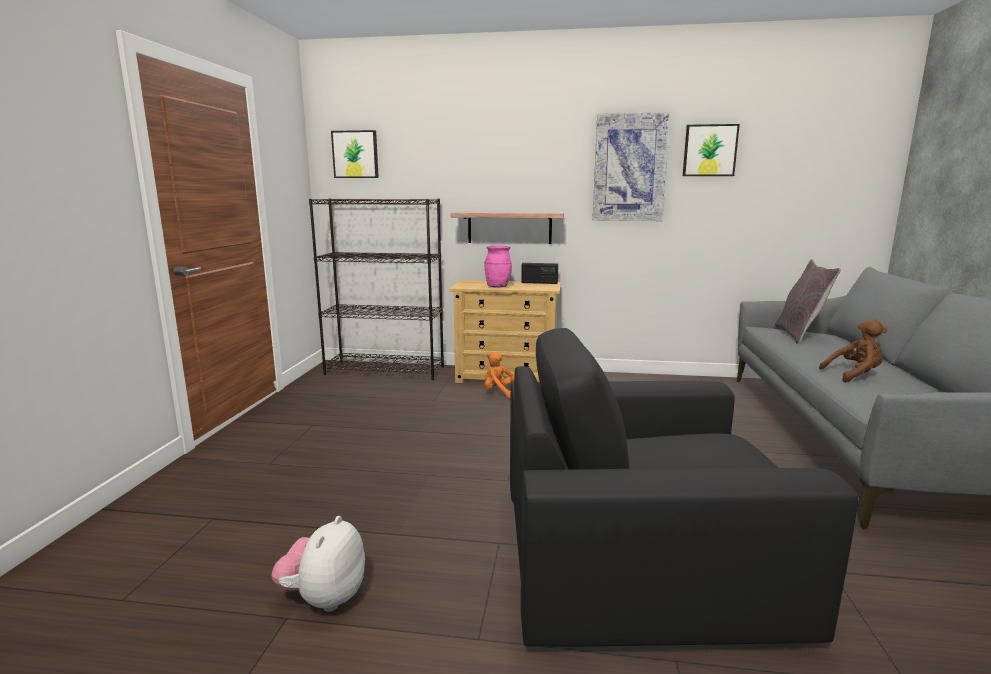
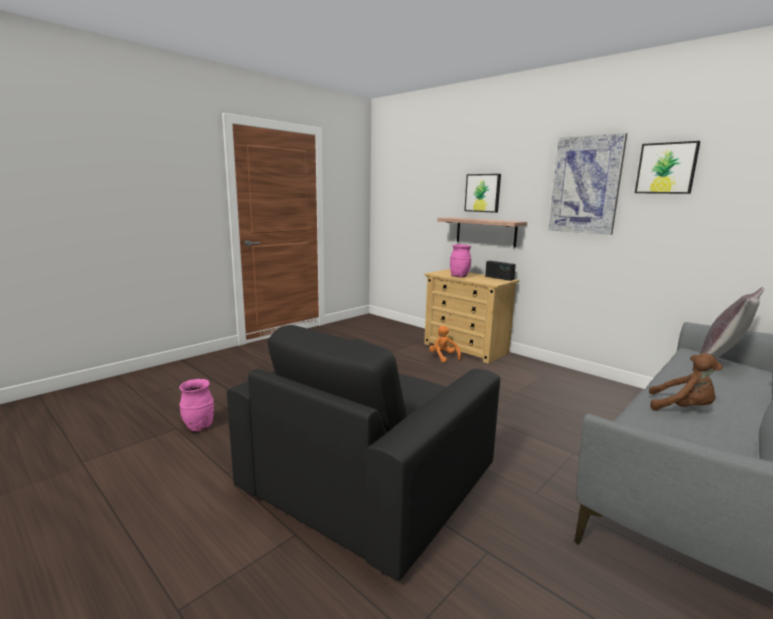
camera: 35 degrees right, 0 degrees up
plush toy [272,516,365,612] -> pink vase [179,379,214,431]
black bookcase [309,198,444,380] -> none
picture [331,130,379,178] -> picture moved to [464,174,501,213]
black armchair [510,328,858,646] -> black armchair turned 90 degrees counterclockwise [227,325,500,581]

